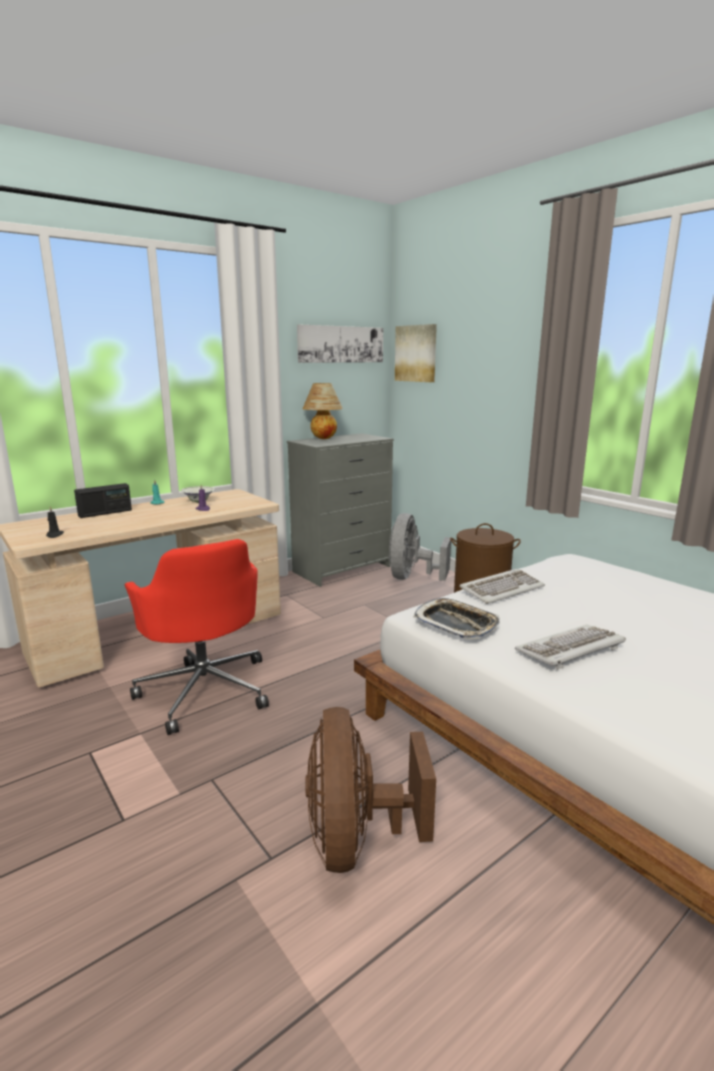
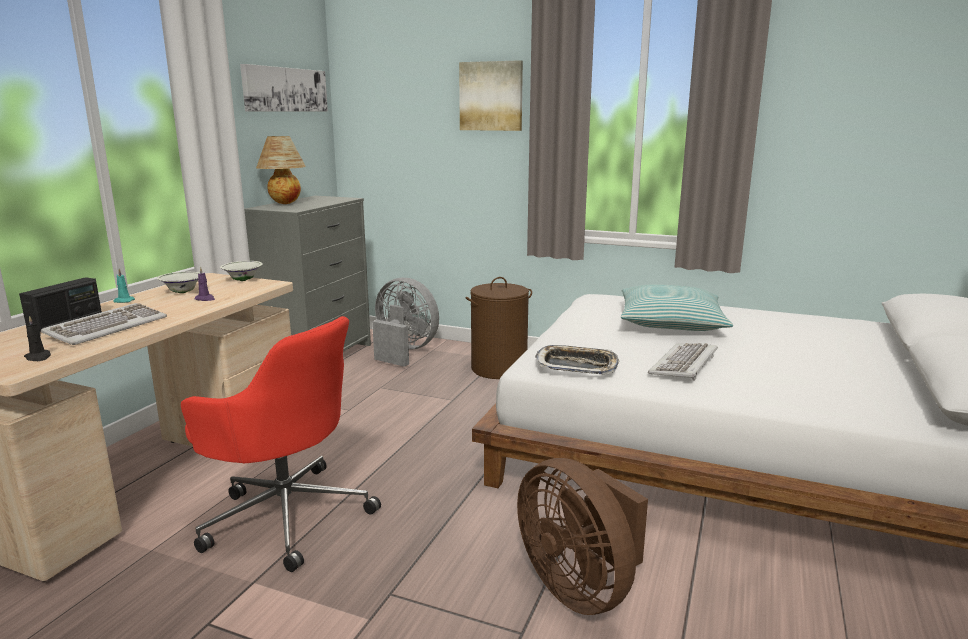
camera: 30 degrees left, 0 degrees up
grey fan [389,513,451,581] -> grey fan turned 135 degrees clockwise [372,278,439,367]
picture [395,324,437,382] -> picture moved to [459,60,523,131]
keyboard [459,569,545,604] -> keyboard moved to [41,303,167,345]
none -> white bowl [220,261,263,281]
none -> pillow [620,284,733,331]

